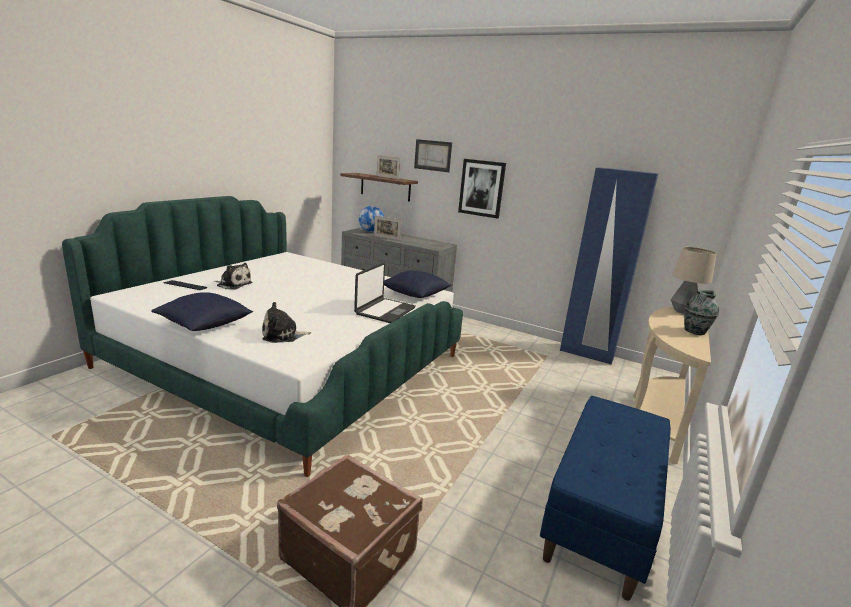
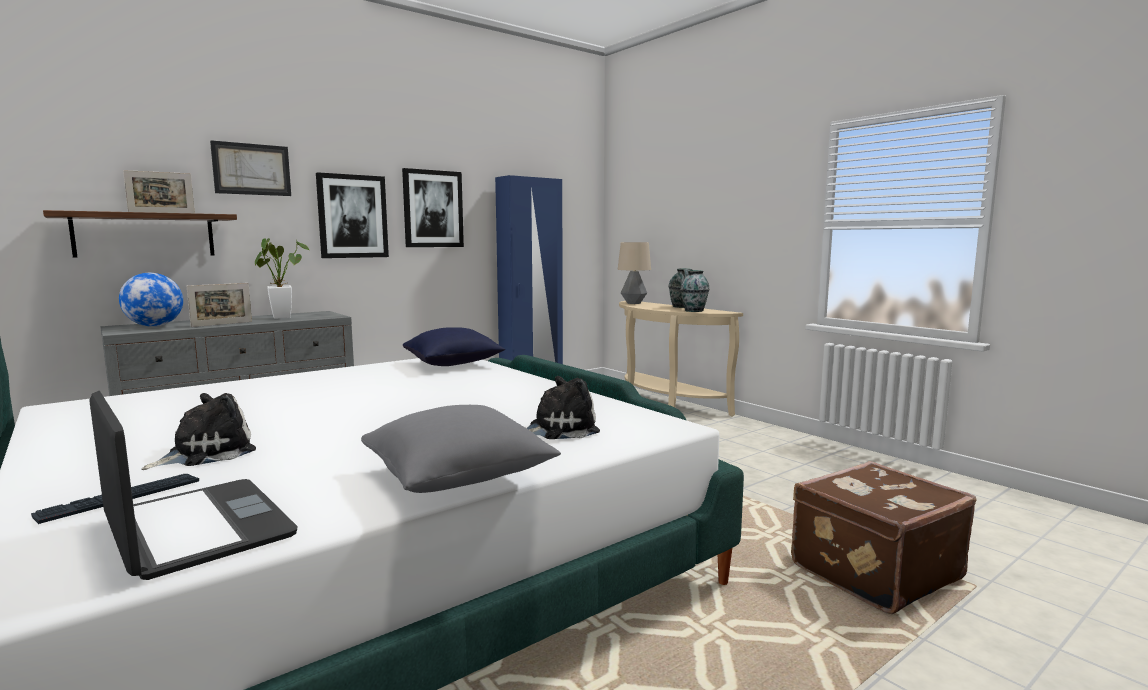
camera: 65 degrees left, 10 degrees down
blue pillow [151,292,253,331] -> grey pillow [361,405,561,493]
plush toy [262,302,311,343] -> plush toy turned 120 degrees counterclockwise [527,376,600,439]
laptop [354,263,416,323] -> laptop moved to [89,391,298,580]
blue bench [540,396,671,601] -> none
none -> potted plant [254,238,309,319]
none -> picture [402,168,464,247]
none -> vase [680,270,709,312]

